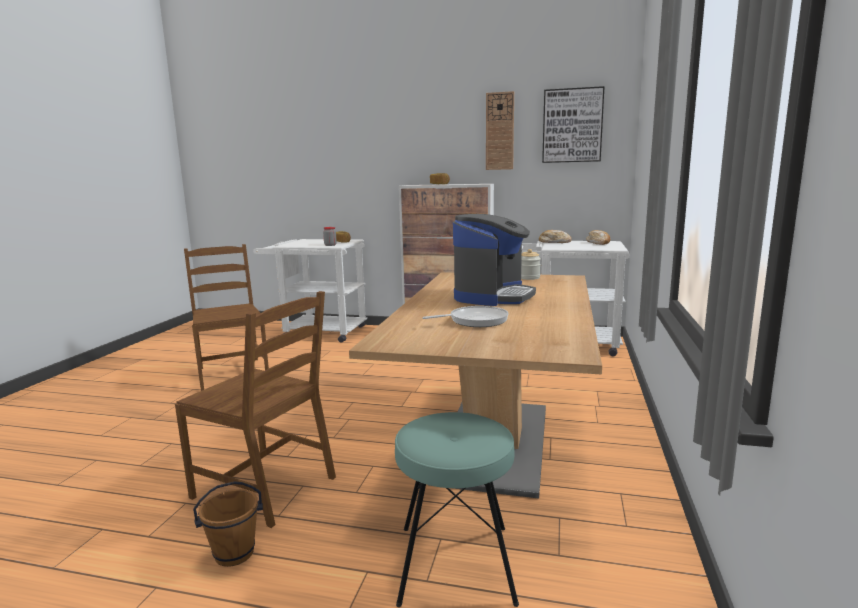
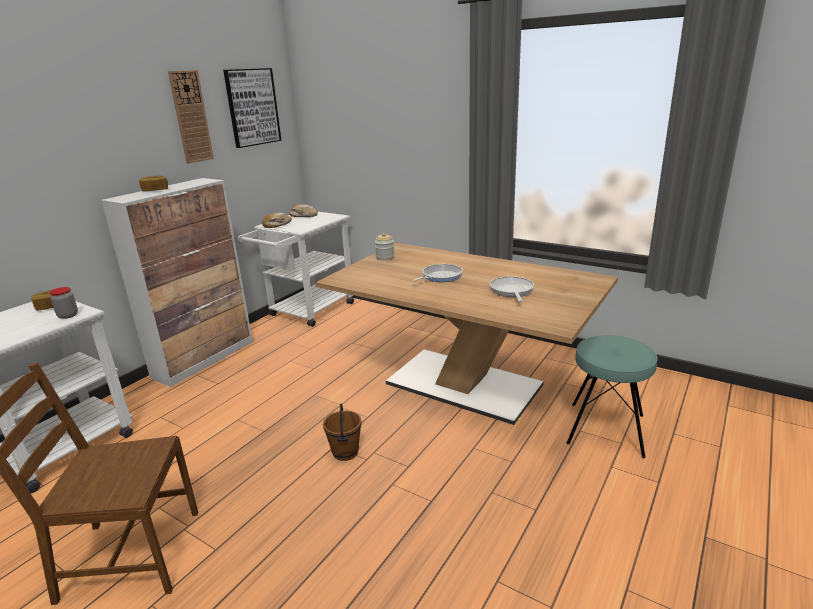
camera: 70 degrees left, 10 degrees up
brown chair [175,291,336,528] -> none
brown bucket [193,481,263,567] -> brown bucket moved to [323,404,362,461]
coffee machine [453,214,536,306] -> frying pan [412,264,463,282]

